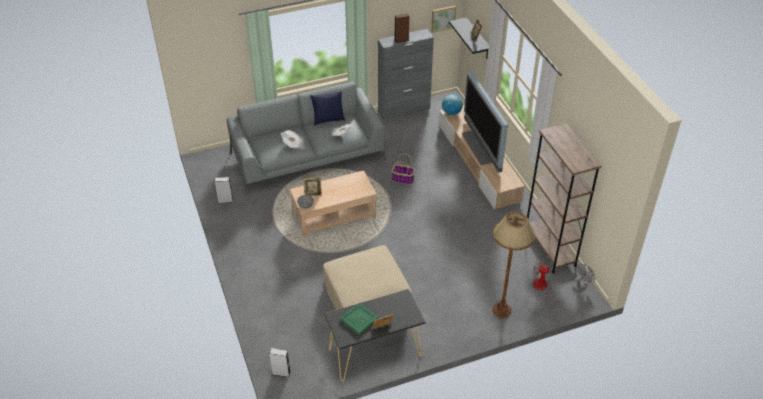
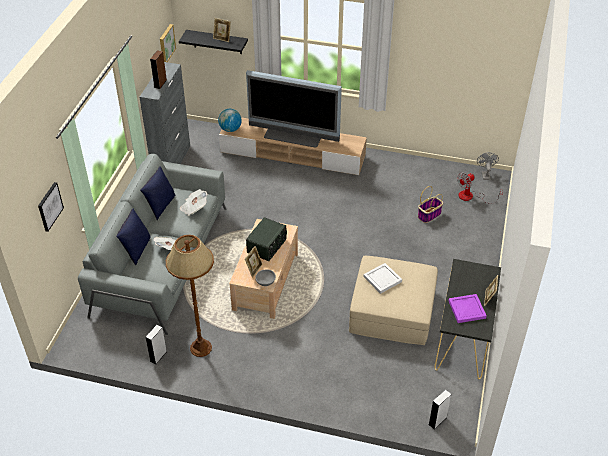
camera: 55 degrees left, 0 degrees up
green tray [340,303,378,335] -> purple tray [449,294,486,323]
basket [392,153,415,185] -> basket moved to [418,186,443,223]
brown floor lamp [492,211,535,318] -> brown floor lamp moved to [166,235,214,357]
brown bookcase [527,123,602,274] -> none
none -> picture [38,182,64,232]
none -> blue pillow [116,209,151,265]
none -> radio [246,217,287,261]
none -> white tray [363,263,402,294]

